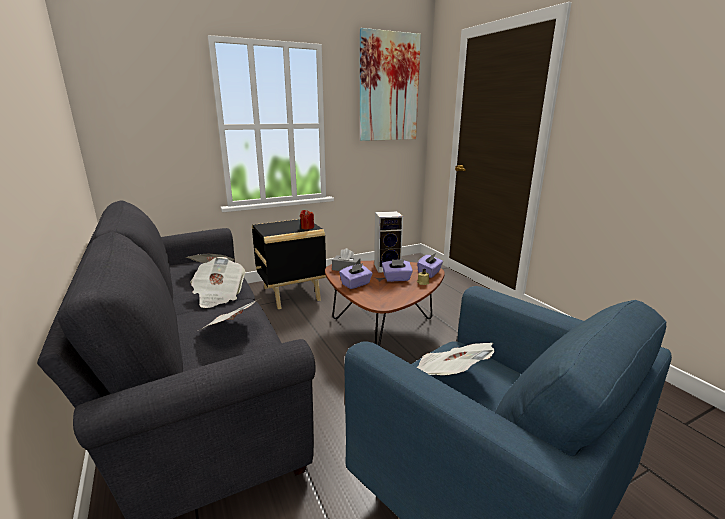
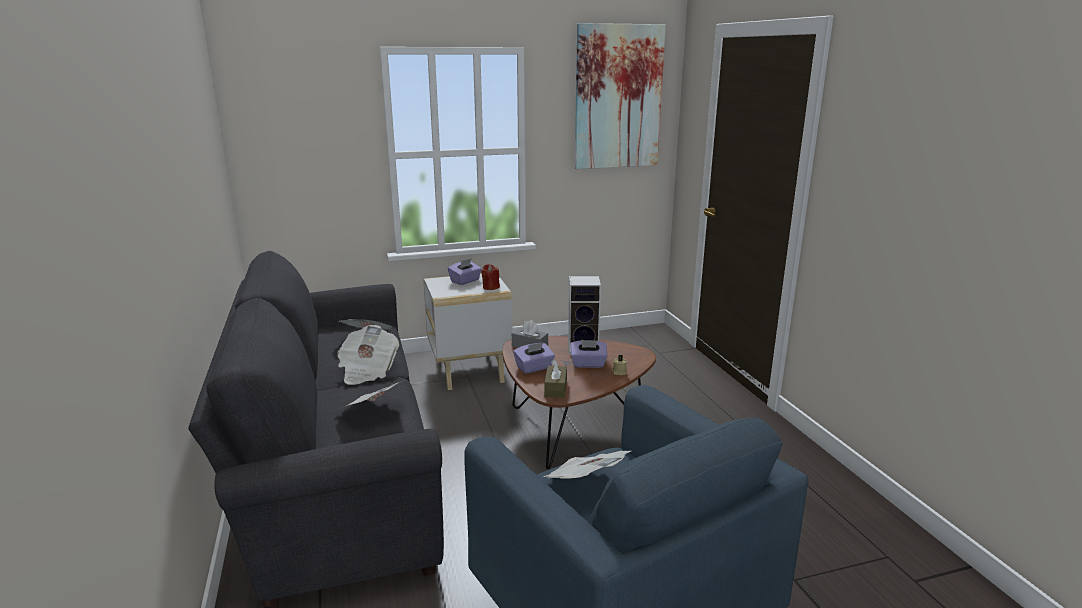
camera: 10 degrees right, 0 degrees up
black side table [252,219,326,309] -> white side table [424,273,512,390]
purple tissue box [417,253,443,278] -> purple tissue box moved to [448,258,482,285]
none -> brown tissue box [544,359,567,398]

